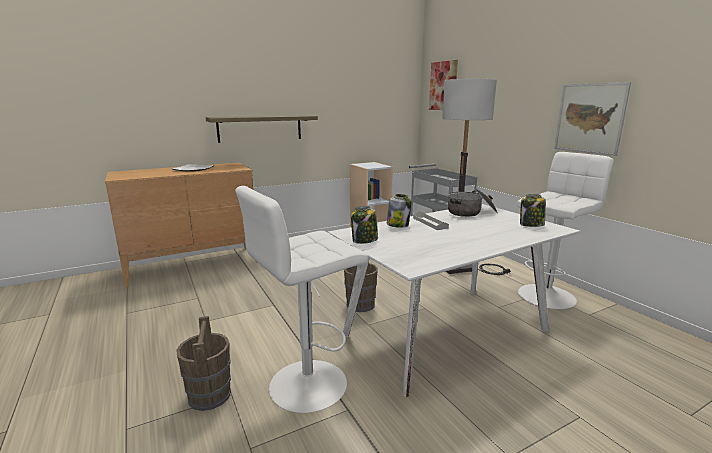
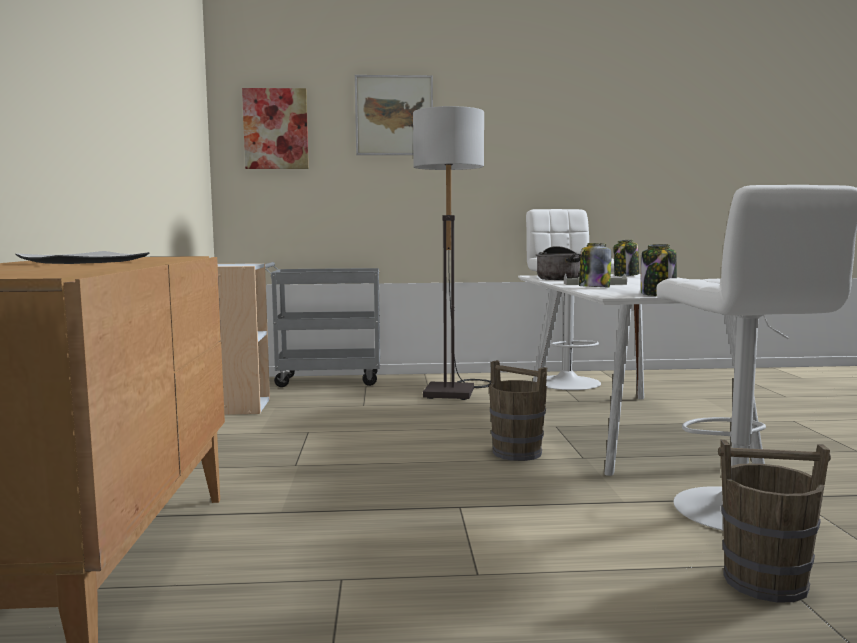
camera: 65 degrees left, 10 degrees down
shelf [206,115,318,143] -> none
picture [554,82,631,156] -> picture moved to [355,75,433,155]

